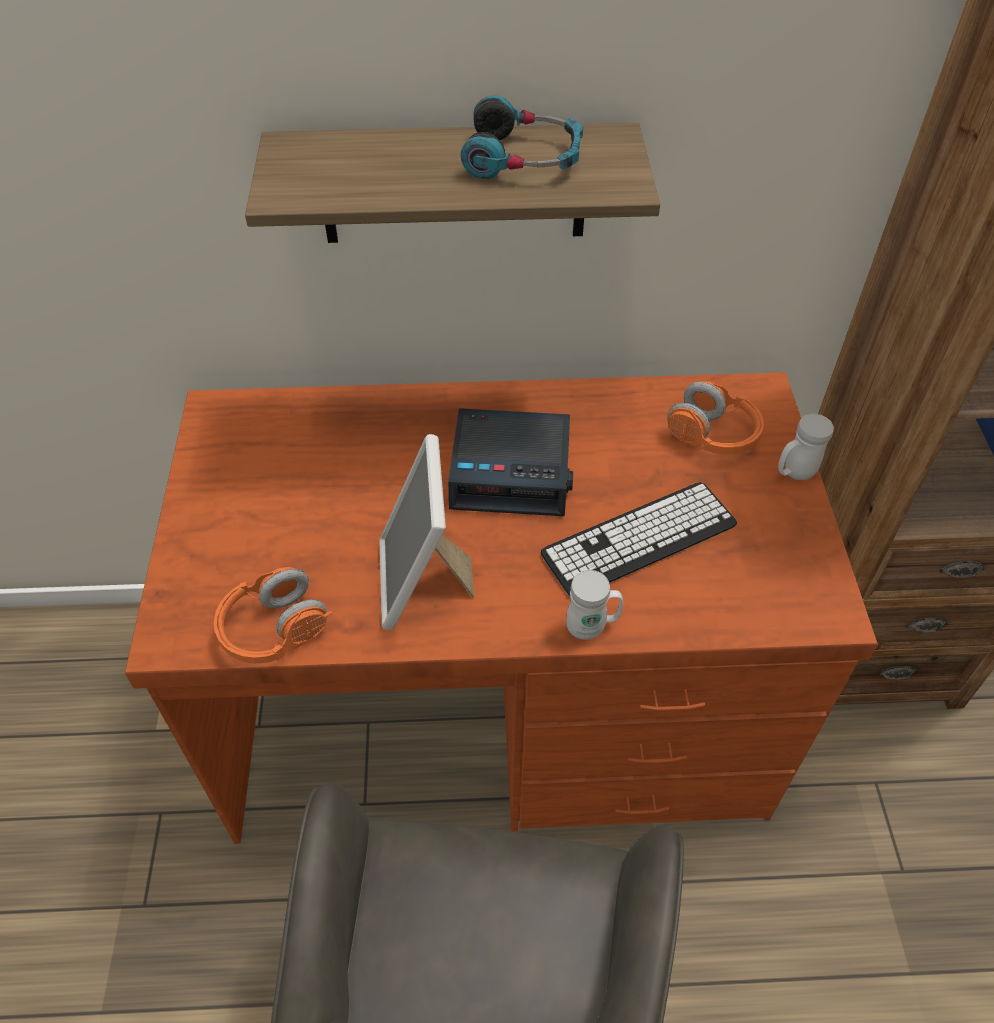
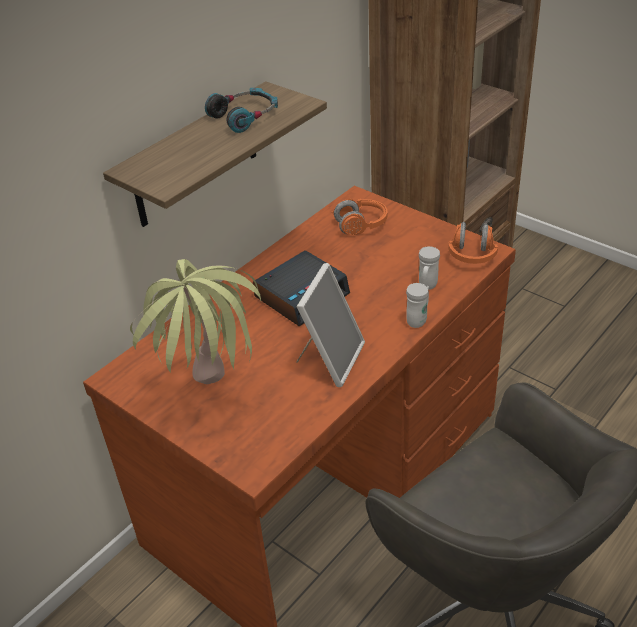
camera: 45 degrees left, 10 degrees down
orange headphones [214,567,333,663] -> orange headphones moved to [448,222,498,264]
picture frame [380,434,475,630] -> picture frame turned 105 degrees counterclockwise [296,263,365,387]
keyboard [541,482,737,596] -> none
white mug [778,414,834,480] -> white mug moved to [419,246,440,290]
none -> potted plant [130,259,261,384]

